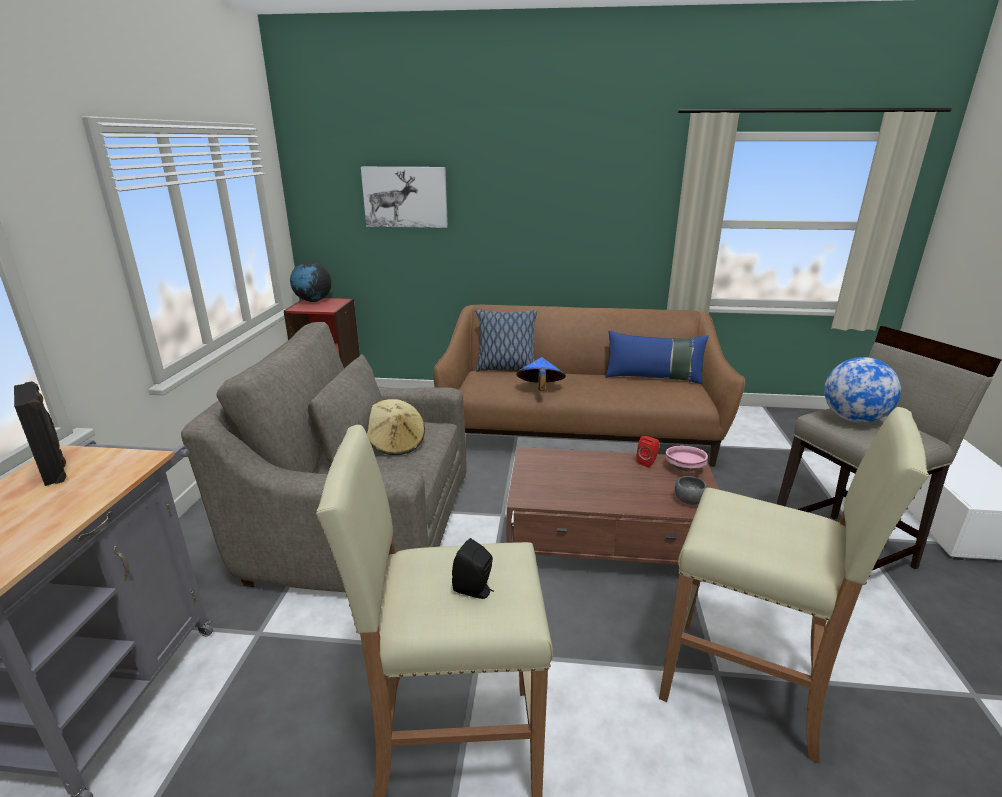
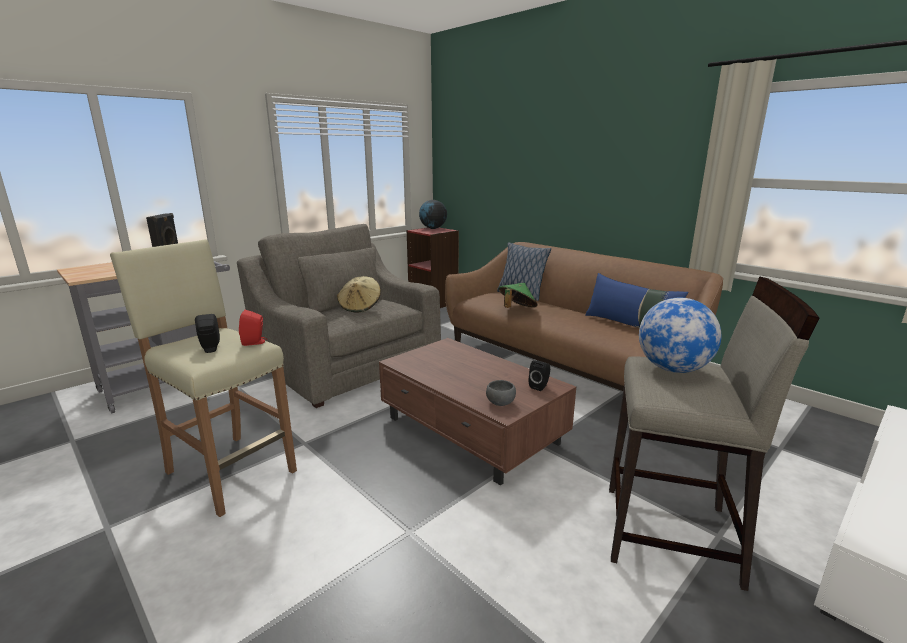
camera: 40 degrees right, 5 degrees down
picture [361,167,448,228] -> none
blue hat [517,357,566,391] -> green hat [499,283,538,308]
red speaker [636,436,660,468] -> red speaker moved to [239,310,267,346]
beige stool [659,407,929,763] -> none
pink bowl [666,446,708,473] -> black speaker [529,360,550,391]

